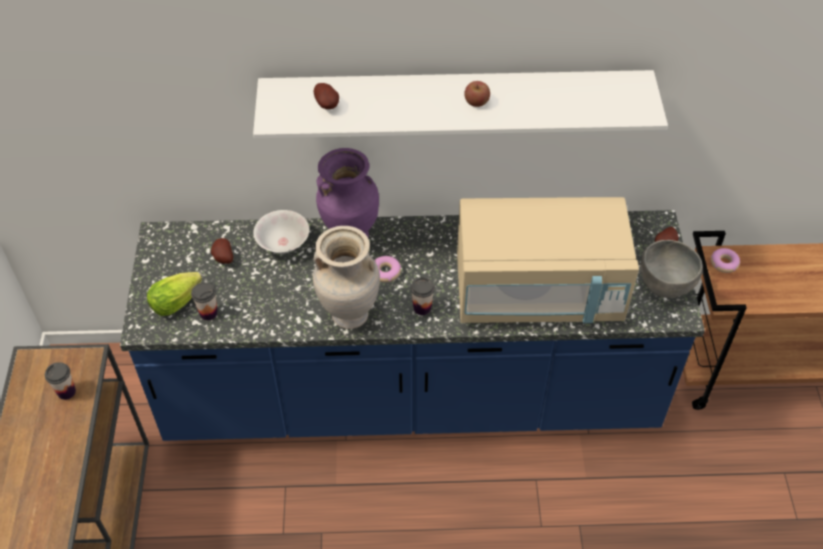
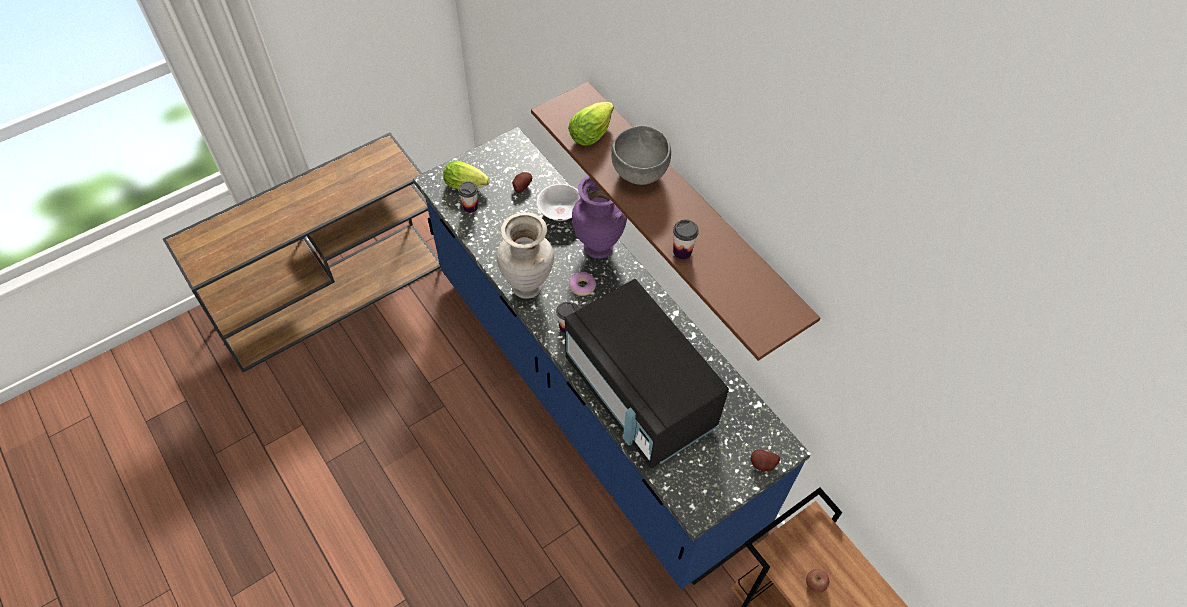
camera: 55 degrees right, 5 degrees up
cup [45,362,76,400] -> cup moved to [673,219,699,259]
white shelf [253,70,668,139] -> brown shelf [531,82,820,361]
potato [314,83,339,109] -> lettuce [568,102,614,146]
beige microwave [457,197,639,323] -> black microwave [565,279,729,469]
apple [464,81,490,107] -> apple moved to [806,569,829,593]
grey bowl [640,240,703,298] -> grey bowl moved to [611,125,671,185]
donut [711,248,740,273] -> none

